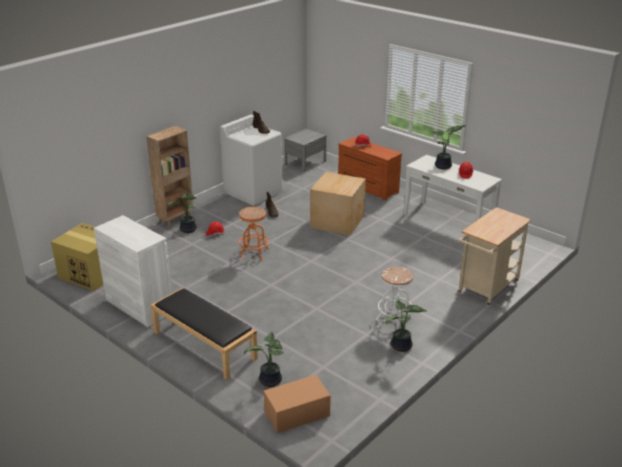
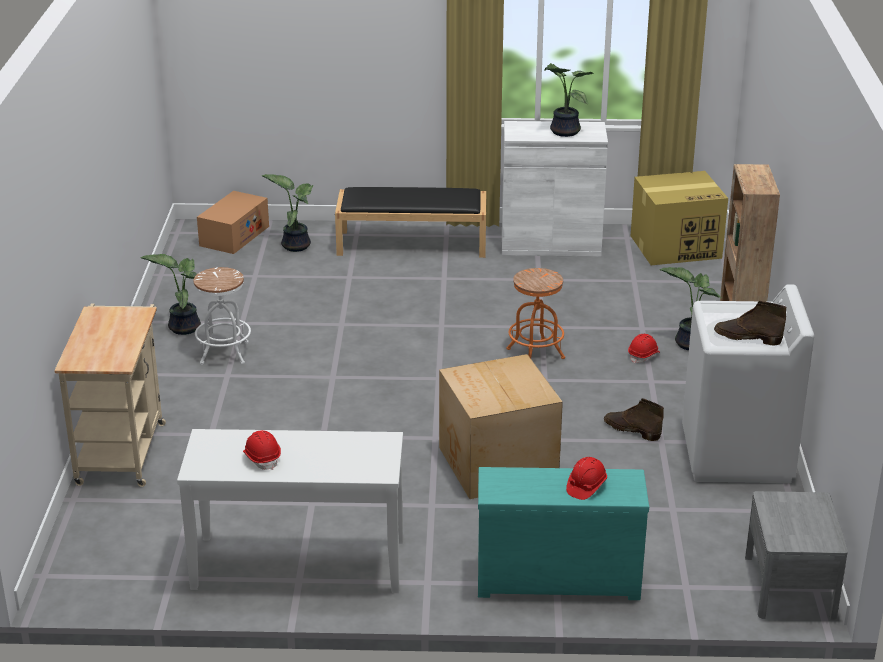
camera: 140 degrees right, 0 degrees up
brown dresser [338,137,402,201] -> turquoise dresser [478,467,649,600]
potted plant [431,125,466,170] -> potted plant moved to [544,63,595,137]

